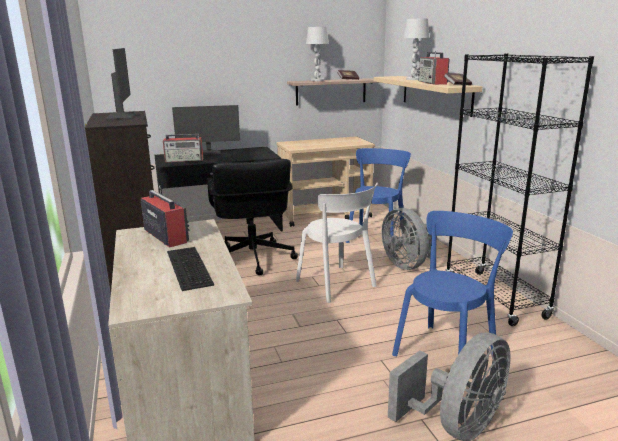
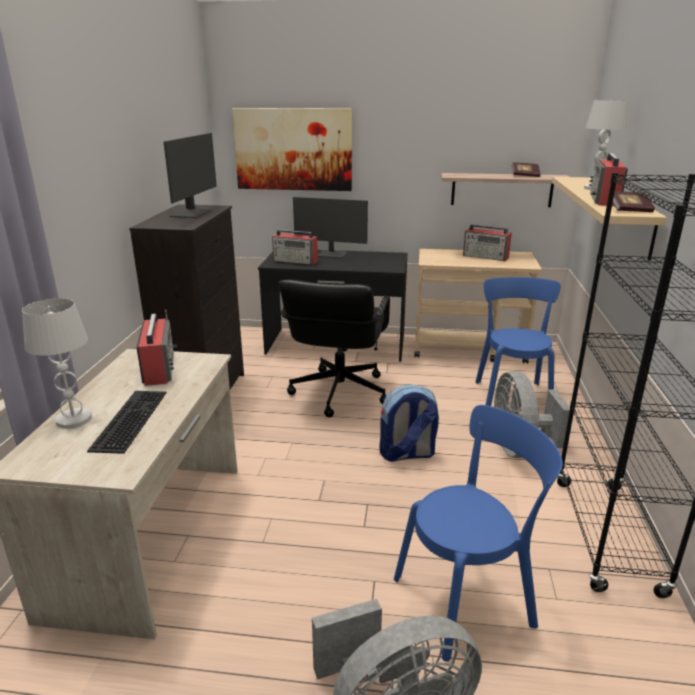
camera: 25 degrees right, 5 degrees up
white chair [296,183,378,303] -> backpack [379,385,439,462]
white table lamp [306,27,329,81] -> white table lamp moved to [22,298,92,429]
blue chair [346,148,411,243] -> blue chair turned 45 degrees counterclockwise [475,277,561,406]
none -> picture [232,108,352,191]
none -> radio [463,224,512,261]

